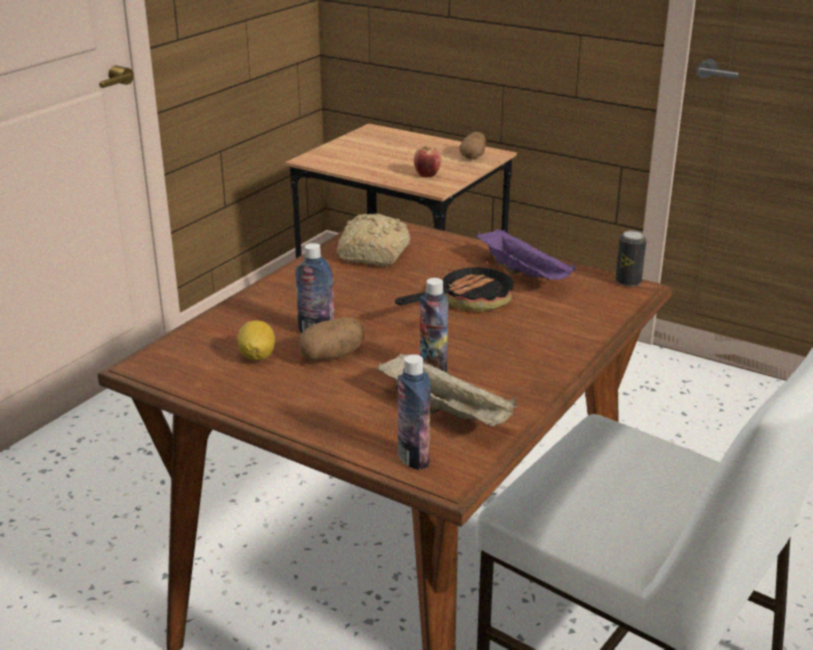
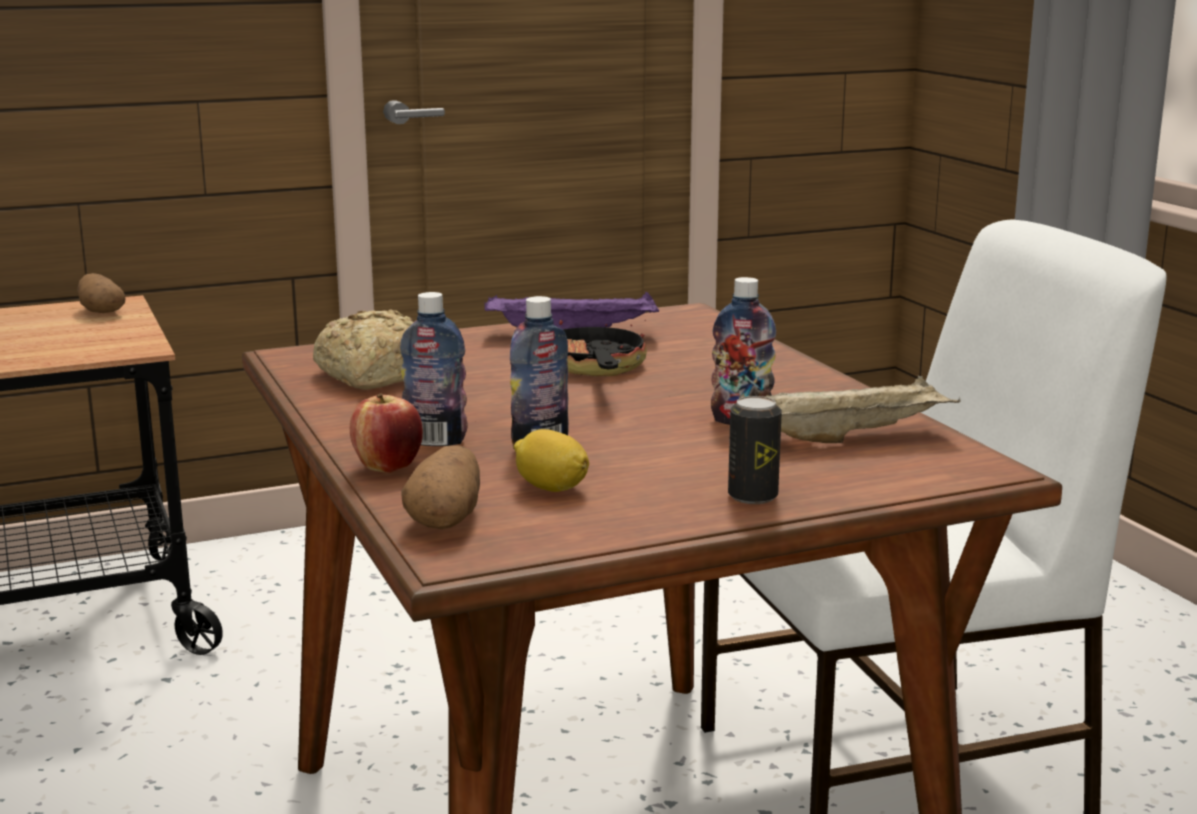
camera: 55 degrees left, 10 degrees down
potato [299,317,364,361] -> potato moved to [401,445,480,529]
bottle [398,354,430,470] -> bottle moved to [400,292,468,446]
apple [414,146,441,177] -> apple moved to [350,393,423,473]
can [616,230,647,286] -> can moved to [728,396,782,504]

